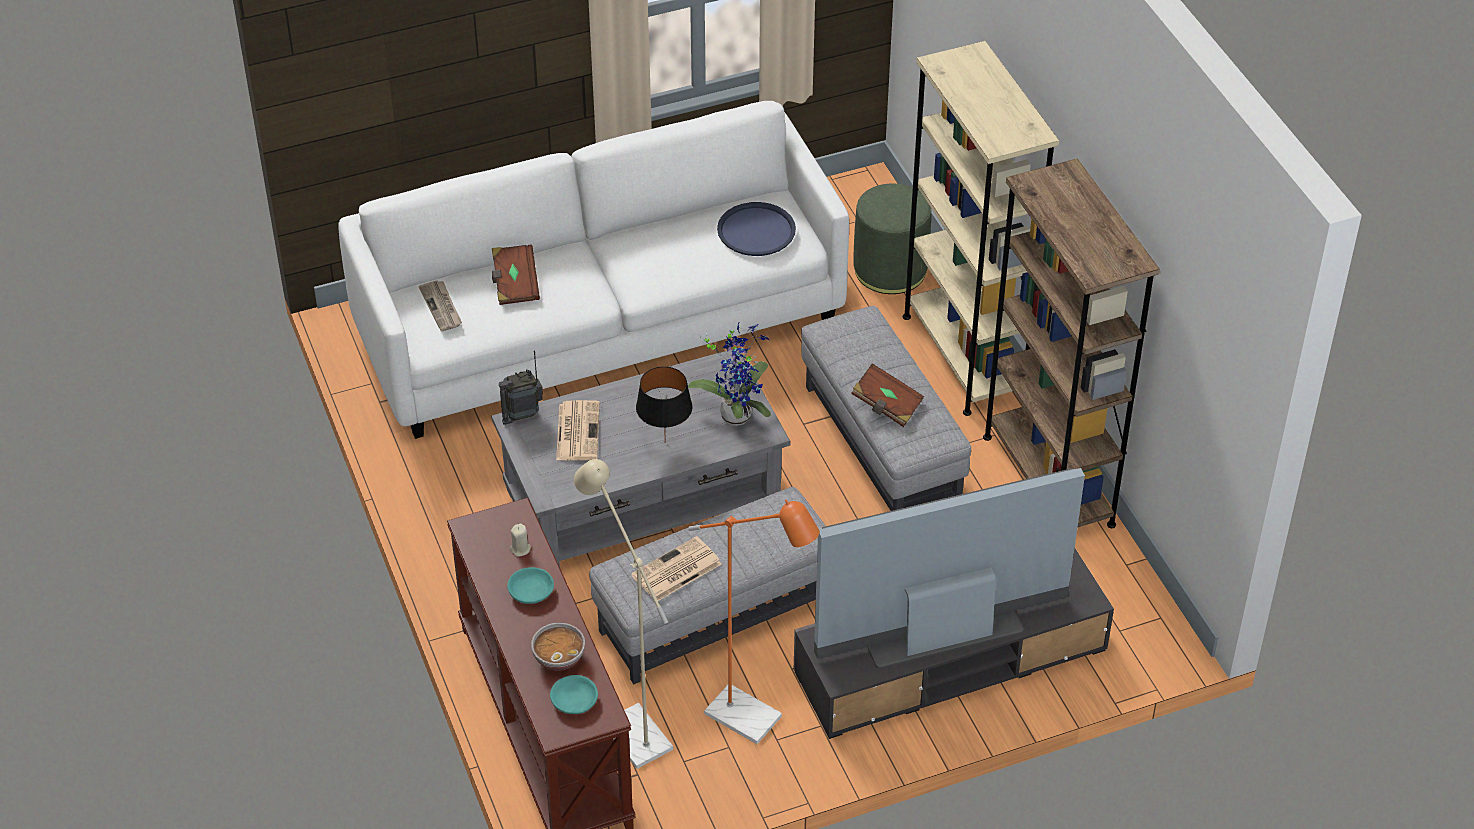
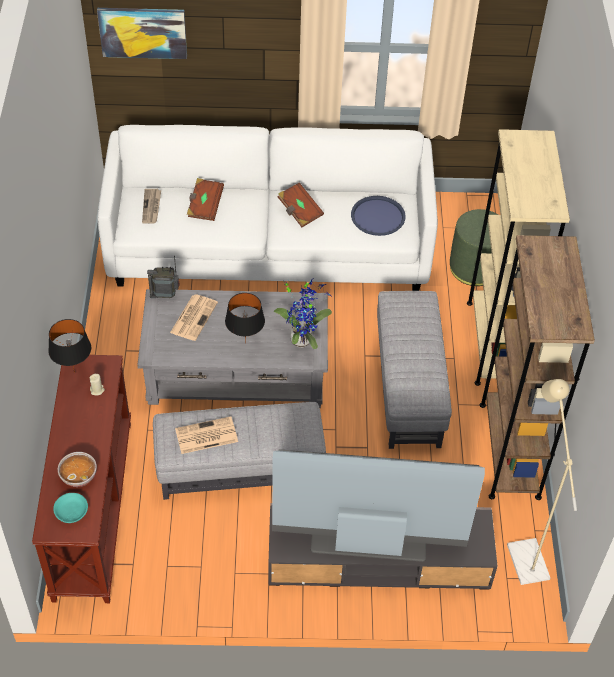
camera: 20 degrees right, 5 degrees up
turquoise bowl [507,567,554,604] -> none
beige floor lamp [574,459,673,769] -> beige floor lamp moved to [507,379,577,585]
orange floor lamp [688,499,820,744] -> none
brown book [851,363,924,427] -> brown book moved to [278,182,324,227]
none -> black table lamp [48,319,91,373]
none -> picture [97,8,187,59]

